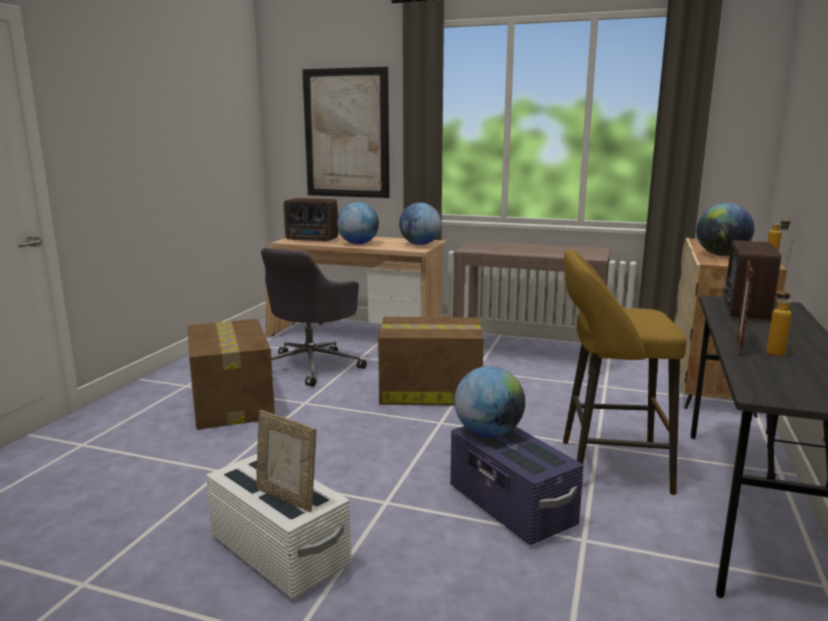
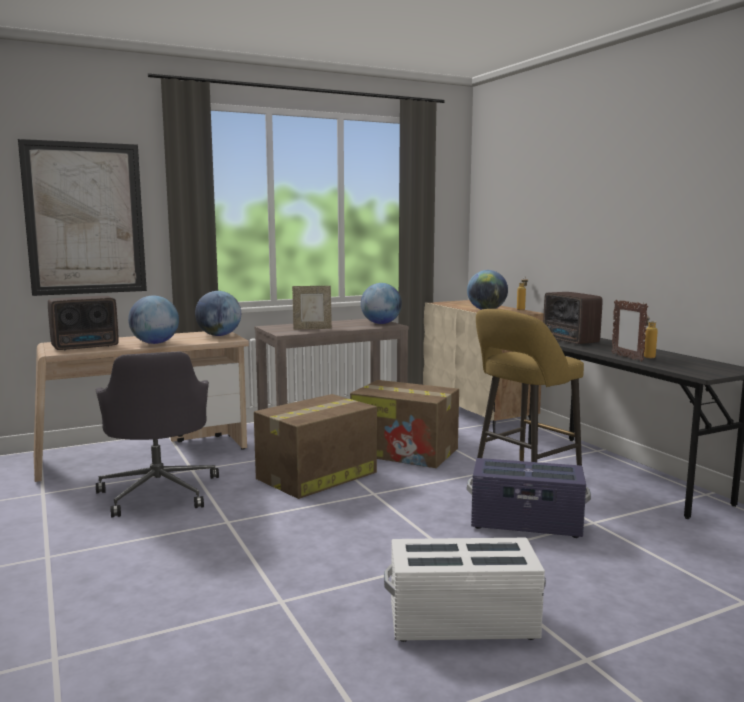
camera: 45 degrees left, 5 degrees down
cardboard box [188,319,275,430] -> cardboard box moved to [350,380,459,468]
picture frame [256,410,316,512] -> picture frame moved to [292,286,332,330]
globe [454,366,525,437] -> globe moved to [361,283,402,324]

